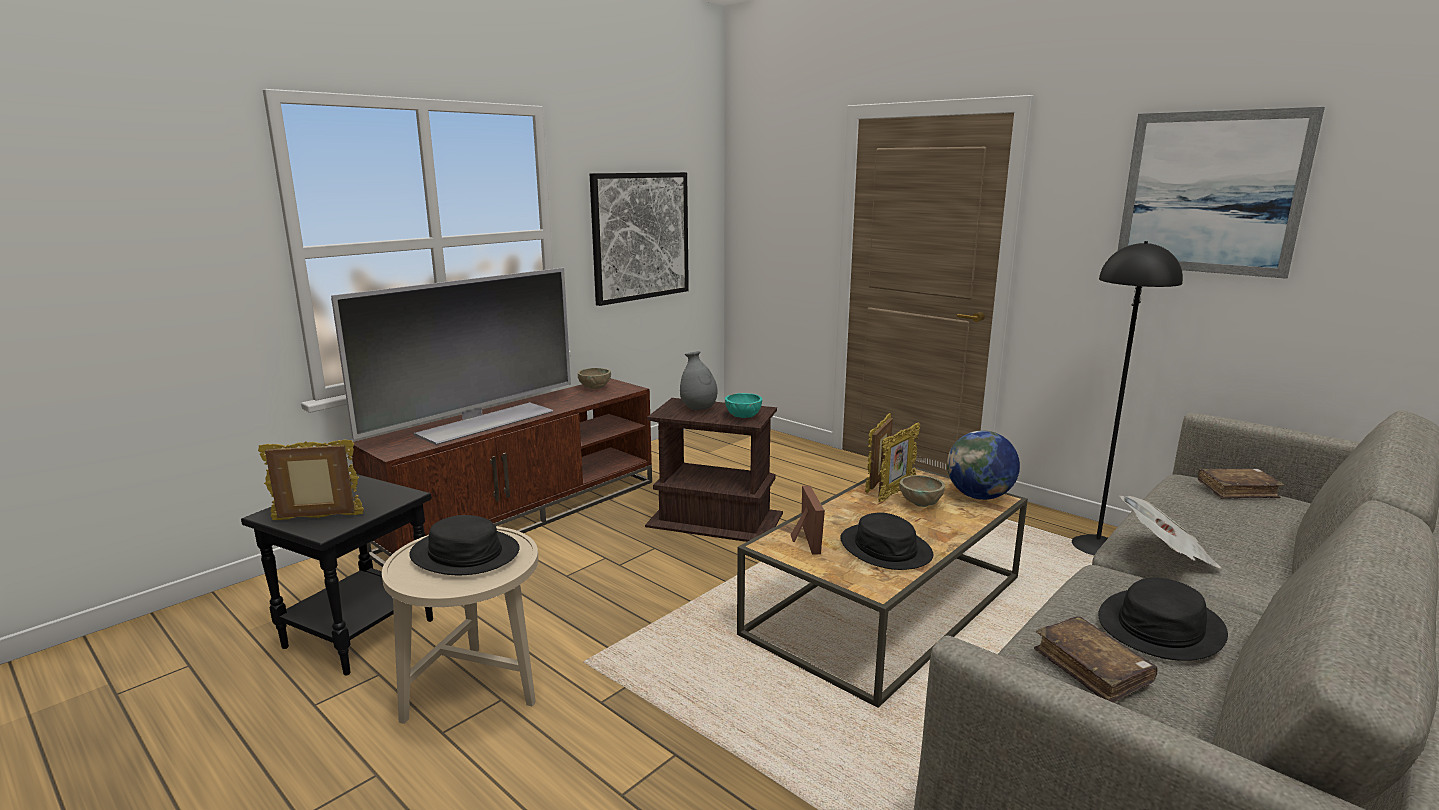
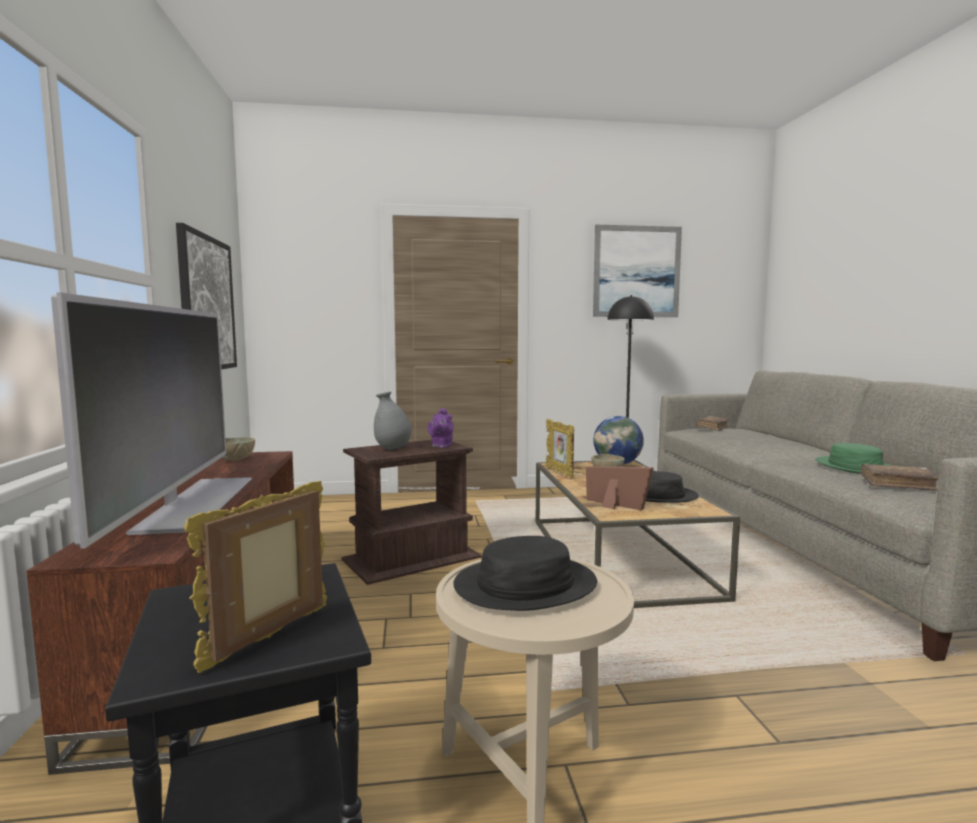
camera: 50 degrees left, 10 degrees down
turquoise bowl [725,393,762,418] -> purple teapot [427,408,454,448]
picture frame [878,422,920,502] -> none
black hat [1098,577,1228,661] -> green hat [816,443,892,474]
newspaper [1119,495,1222,568] -> none

